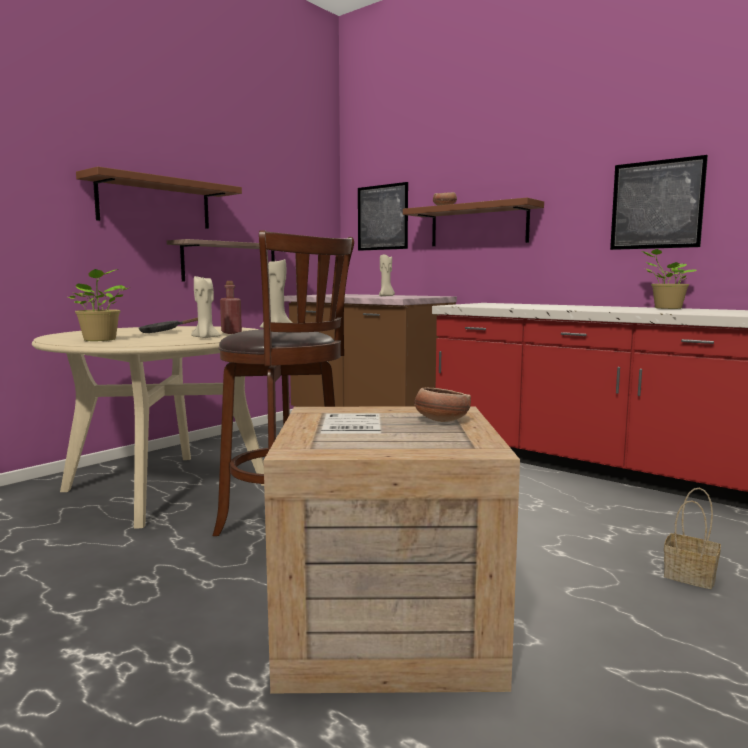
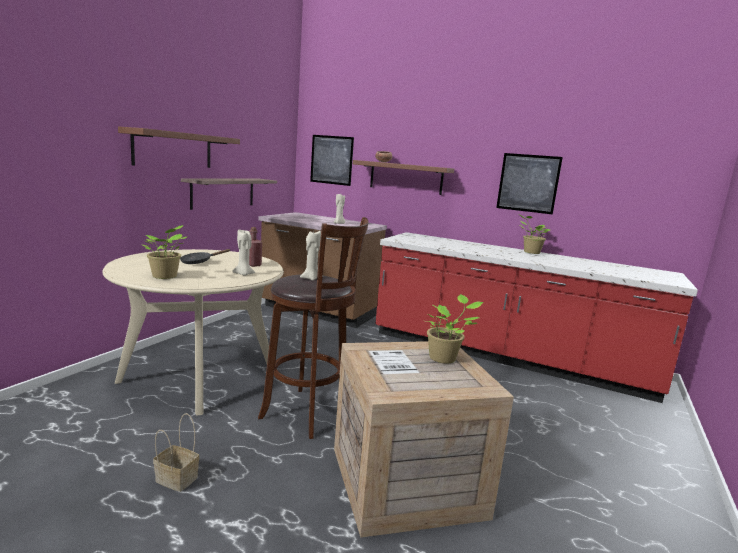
camera: 15 degrees left, 5 degrees up
bowl [414,388,471,422] -> potted plant [427,294,483,363]
basket [664,488,721,589] -> basket moved to [153,413,199,492]

